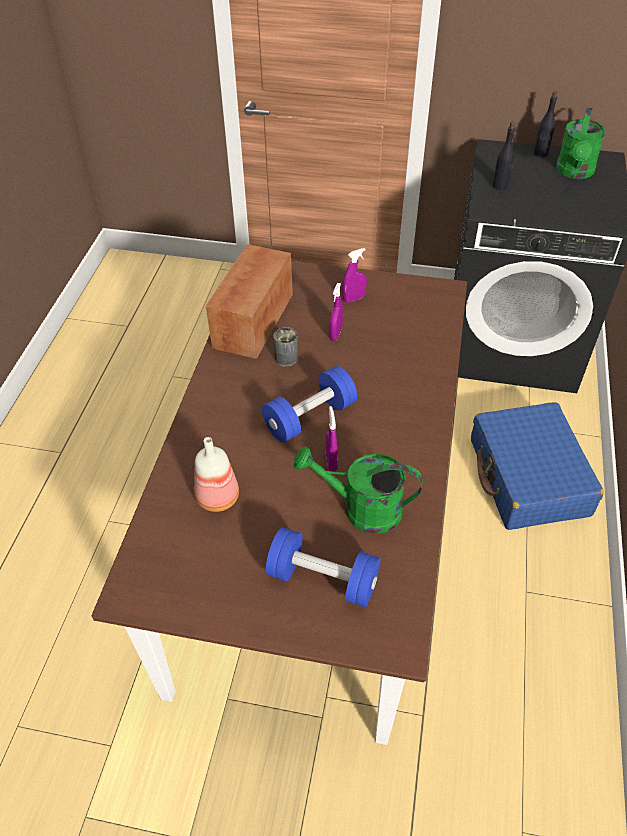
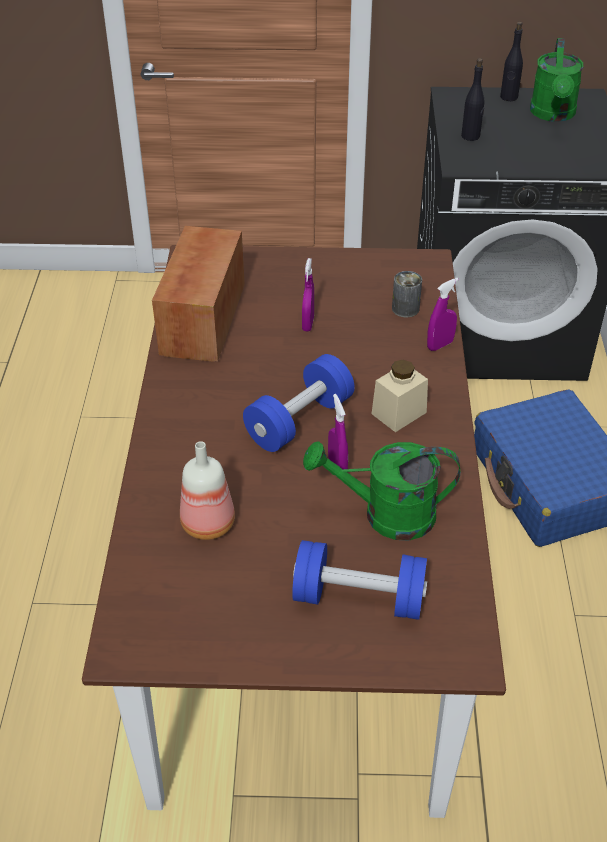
camera: 10 degrees left, 5 degrees down
can [273,327,298,367] -> can moved to [392,271,422,317]
purple spray bottle [342,248,367,303] -> purple spray bottle moved to [427,278,459,351]
none -> beige jar [372,360,428,432]

